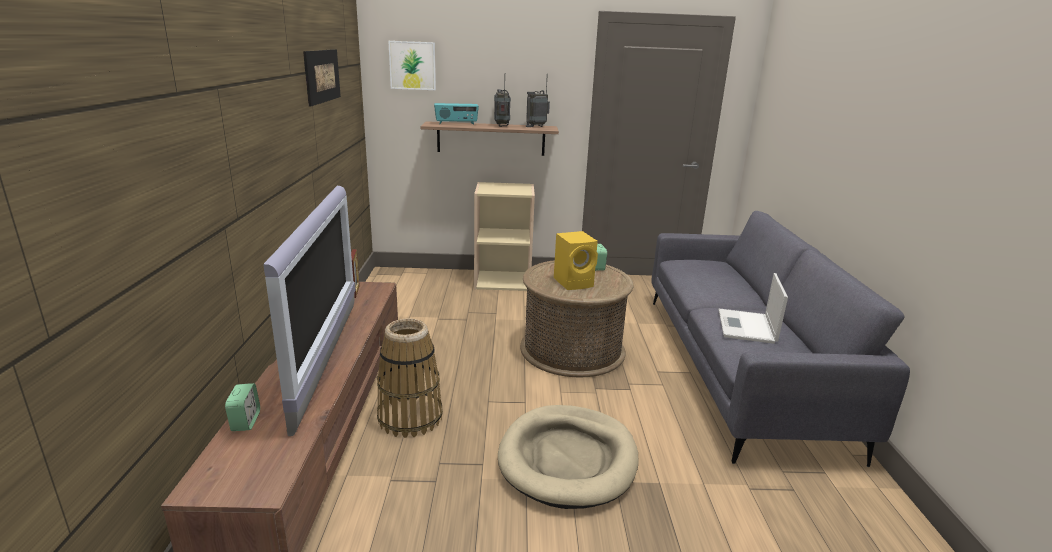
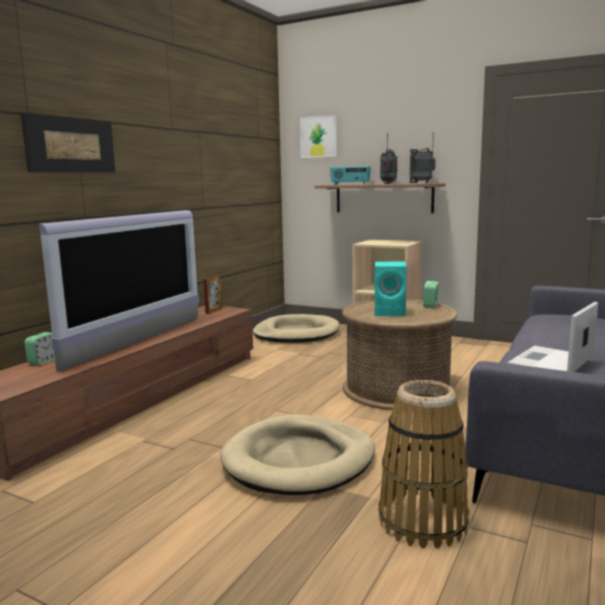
camera: 30 degrees right, 10 degrees down
picture [303,49,341,107] -> picture moved to [21,113,115,172]
basket [377,318,443,438] -> basket moved to [378,380,469,549]
yellow speaker [554,231,598,290] -> turquoise speaker [375,262,406,316]
none -> beige dog bed [253,314,340,343]

